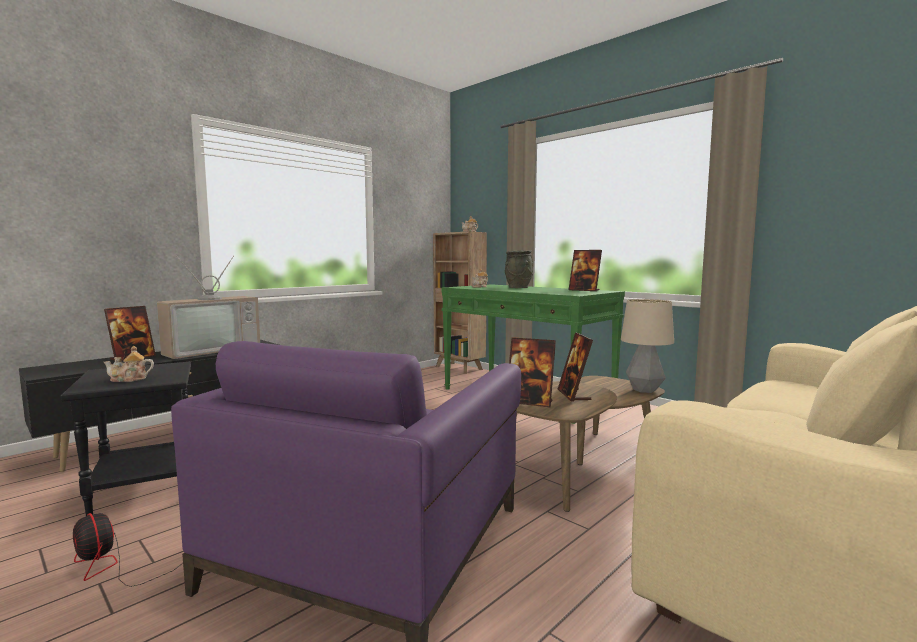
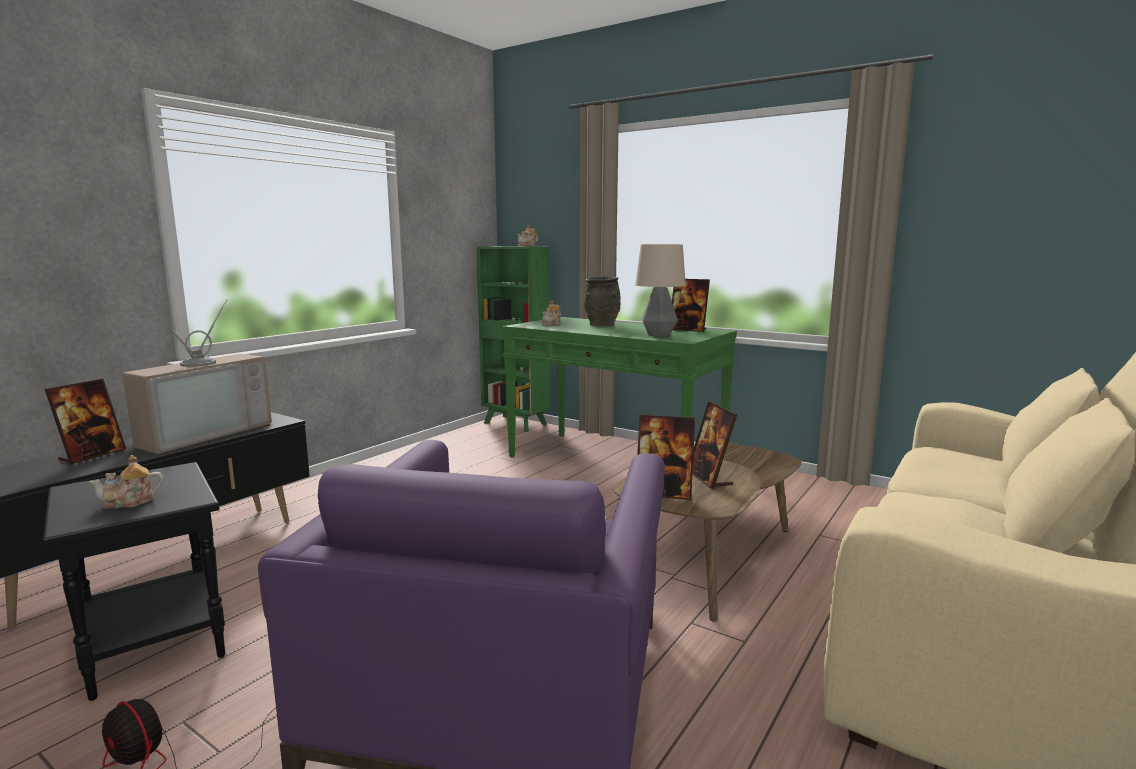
camera: 10 degrees left, 5 degrees up
brown bookcase [433,231,487,374] -> green bookcase [477,246,551,432]
table lamp [621,299,674,393] -> table lamp moved to [636,244,686,336]

